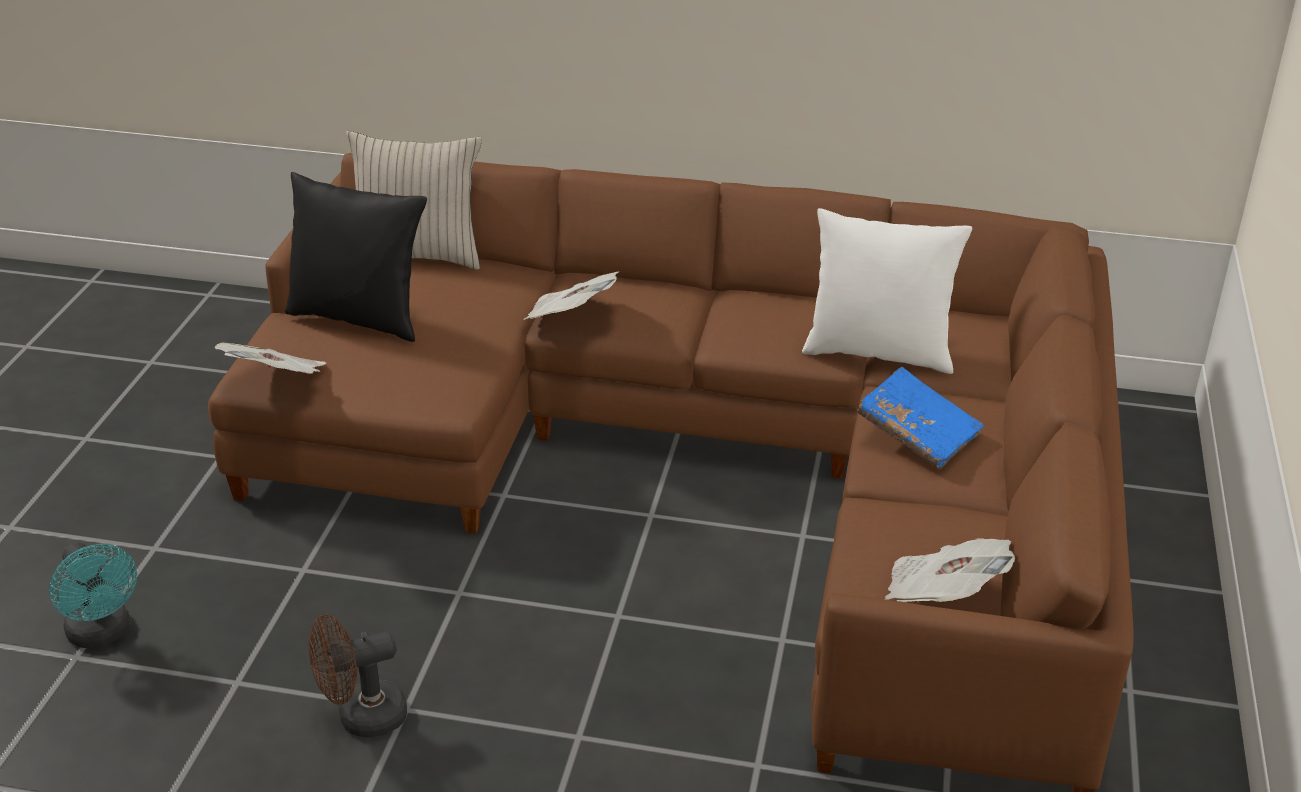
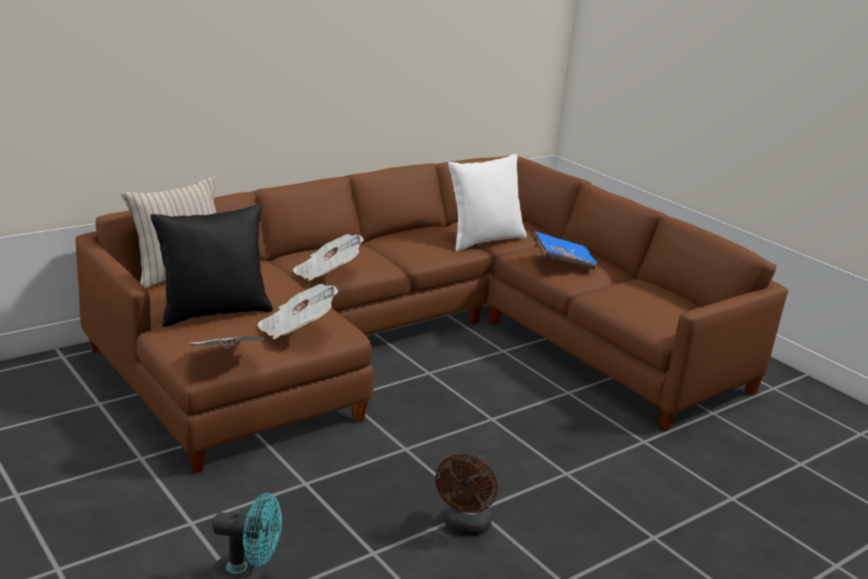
camera: 50 degrees left, 10 degrees down
newspaper [885,538,1015,602] -> newspaper moved to [257,284,338,339]

